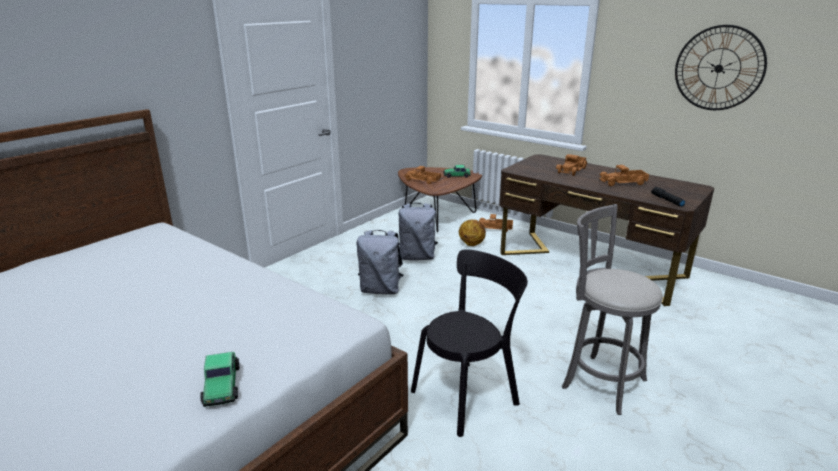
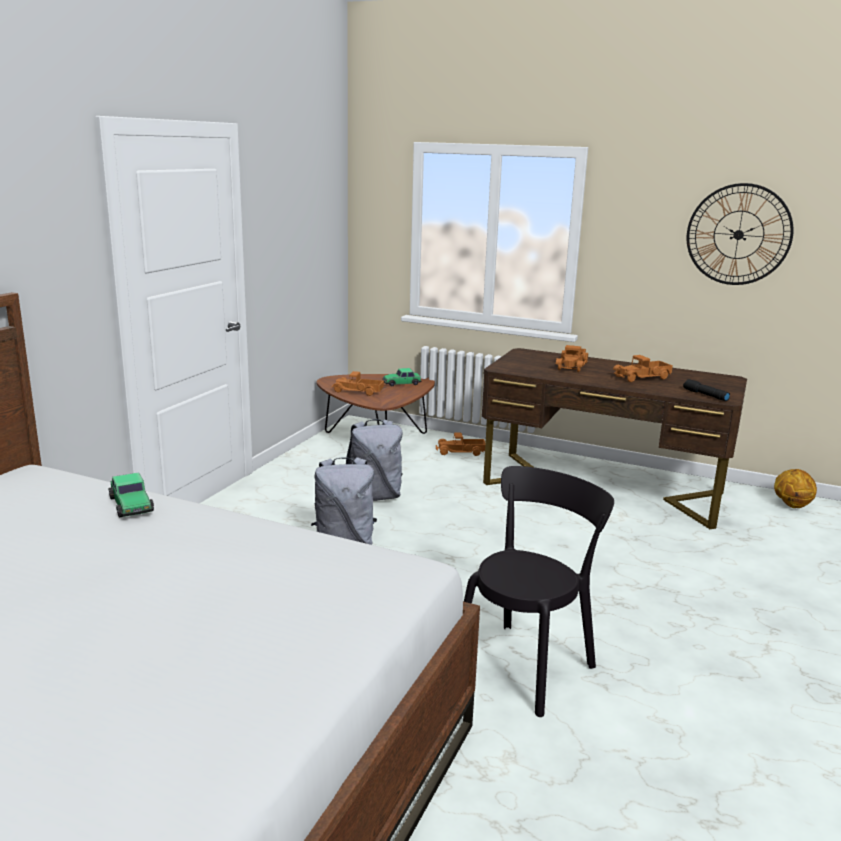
camera: 15 degrees left, 5 degrees down
toy car [200,352,239,407] -> toy car moved to [108,473,154,517]
basketball [459,219,486,246] -> basketball moved to [774,469,817,508]
grey stool [562,204,663,415] -> none

